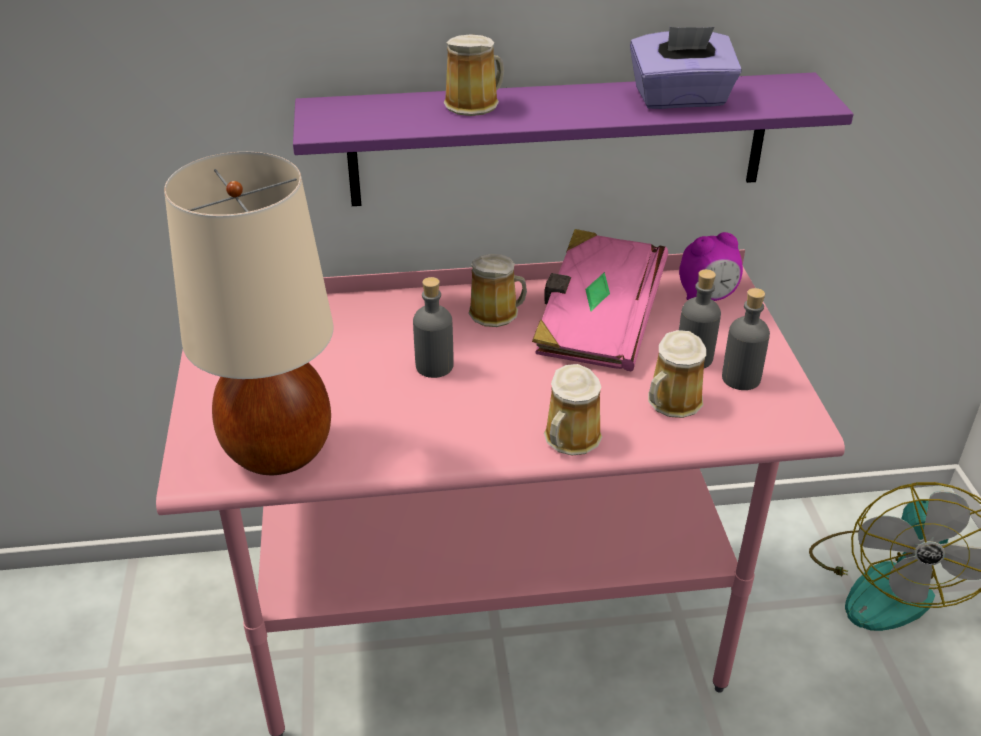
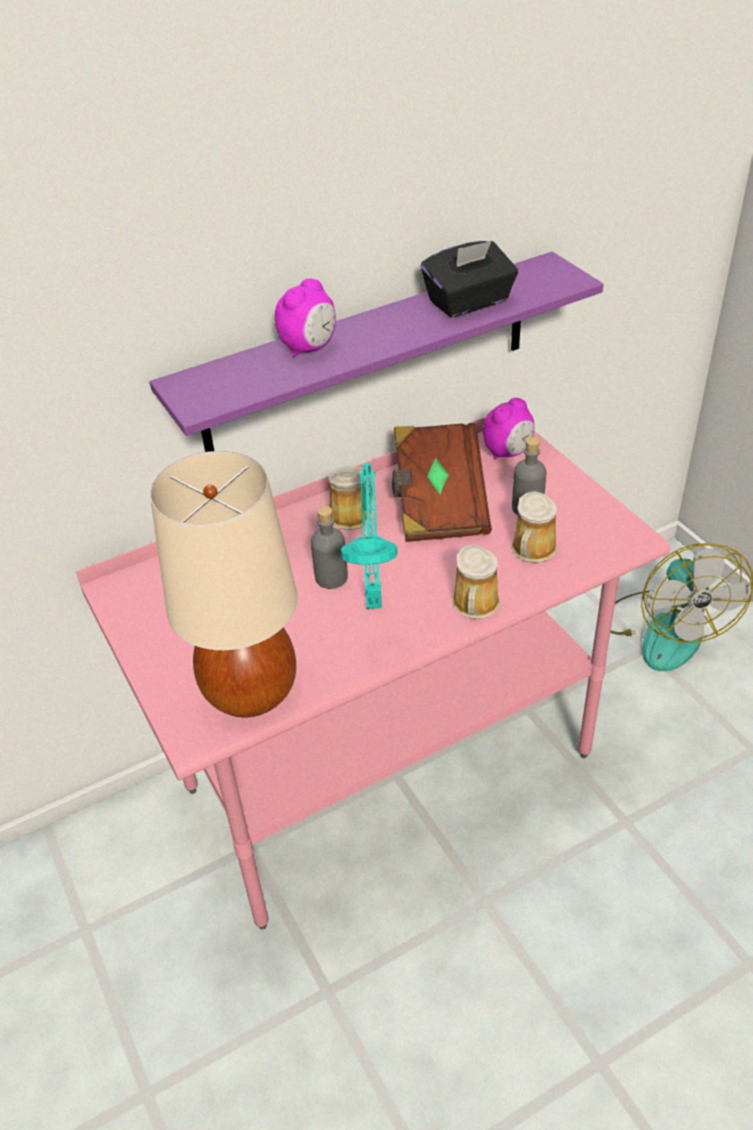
camera: 20 degrees left, 5 degrees up
mug [443,34,504,116] -> alarm clock [275,279,336,357]
pink book [532,229,668,371] -> brown book [392,423,492,542]
purple tissue box [630,27,742,109] -> black tissue box [421,240,518,318]
grey bottle [722,288,770,390] -> none
none -> turquoise table lamp [341,463,398,609]

